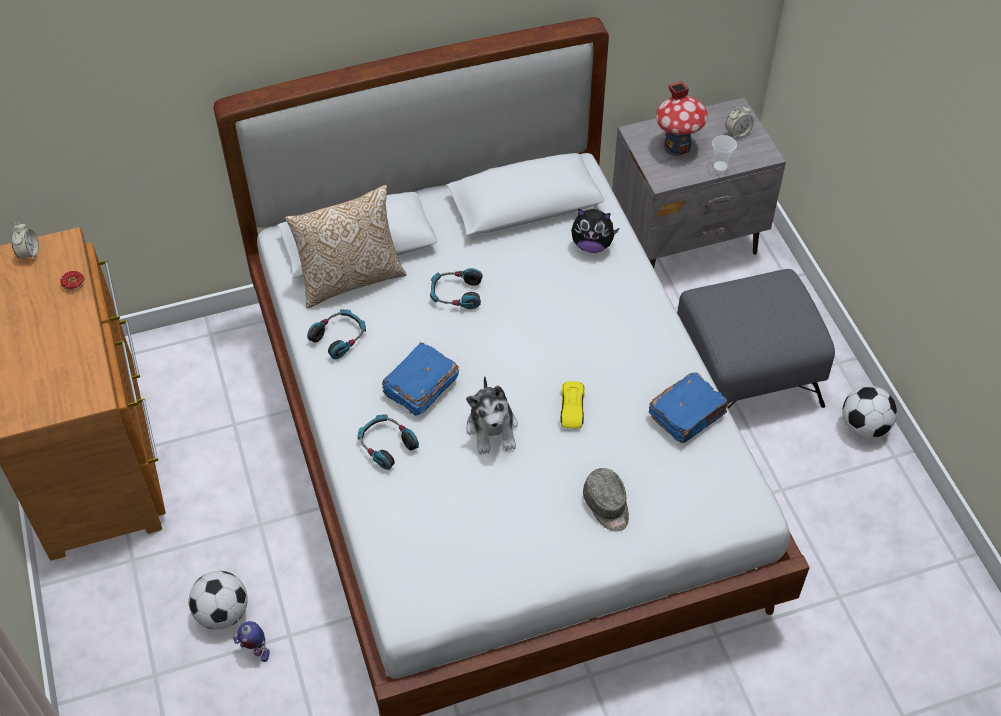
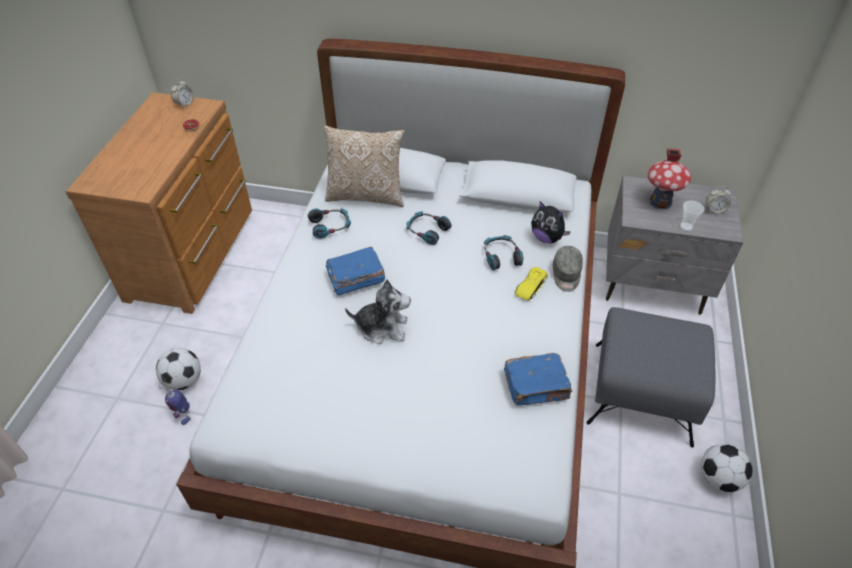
camera: 30 degrees right, 5 degrees down
headphones [357,414,419,470] -> headphones moved to [484,235,524,270]
plush toy [466,376,518,454] -> plush toy turned 105 degrees counterclockwise [345,279,411,344]
yellow toy car [560,381,585,429] -> yellow toy car moved to [515,267,548,300]
grey cap [583,468,629,532] -> grey cap moved to [553,246,583,292]

